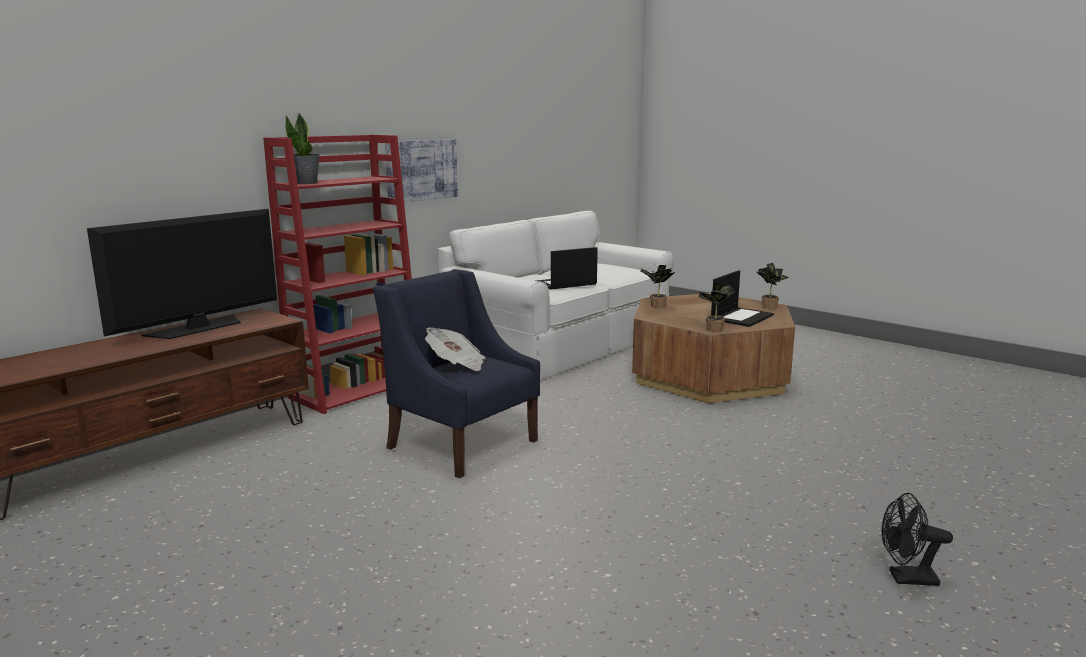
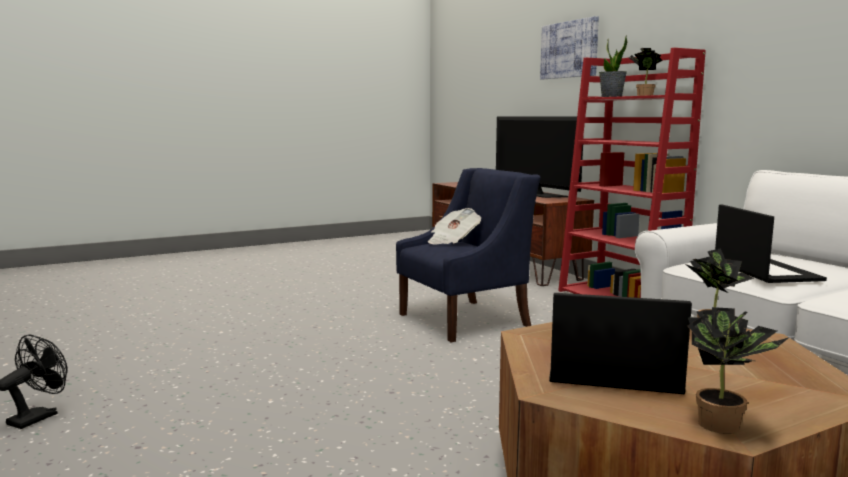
camera: 110 degrees right, 5 degrees down
picture [385,139,458,202] -> picture moved to [540,16,599,79]
potted plant [698,283,735,332] -> potted plant moved to [628,48,663,96]
laptop [711,270,774,327] -> laptop turned 135 degrees clockwise [549,293,692,394]

